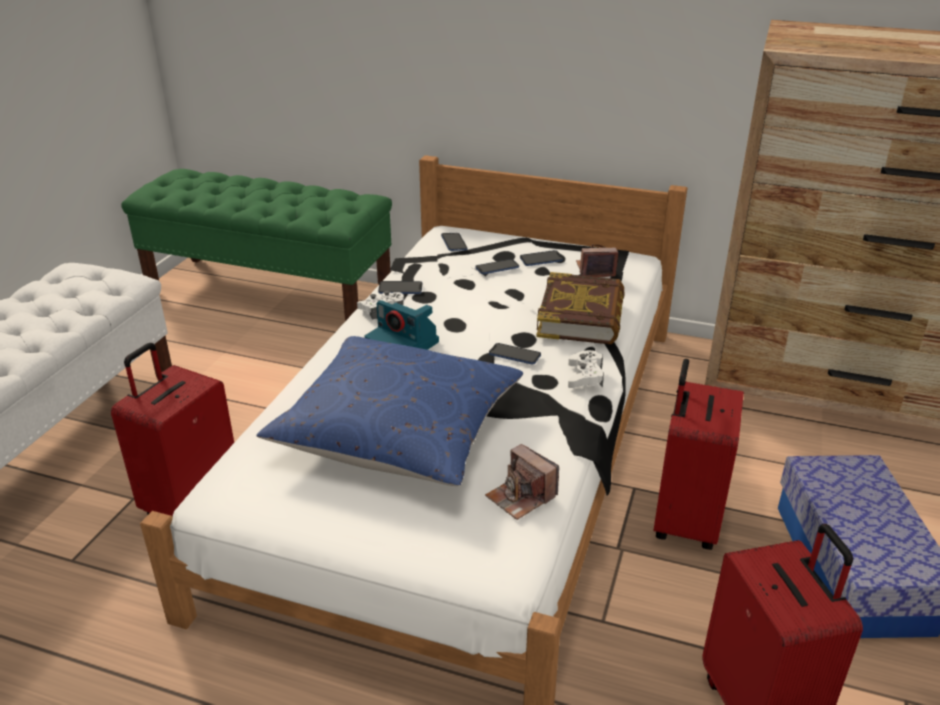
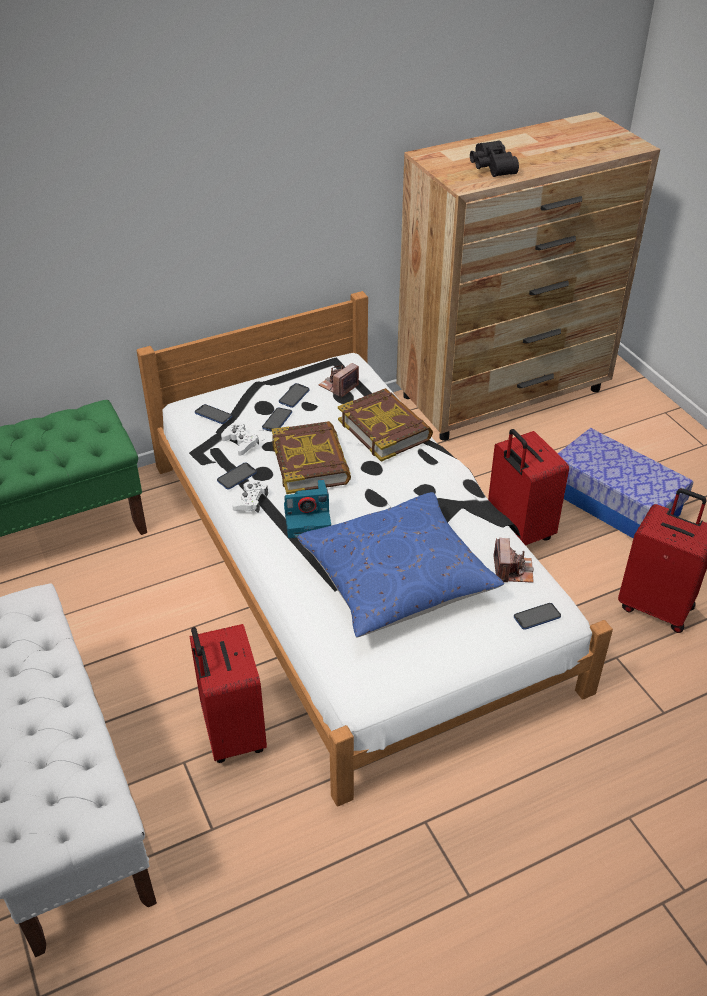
camera: 45 degrees left, 10 degrees up
camera [485,444,559,520] -> camera turned 90 degrees counterclockwise [494,538,534,583]
phone [489,343,541,364] -> phone moved to [514,603,561,630]
white game controller [568,350,604,388] -> white game controller moved to [221,423,259,456]
none -> book [272,421,351,494]
none -> black binoculars [470,140,519,177]

